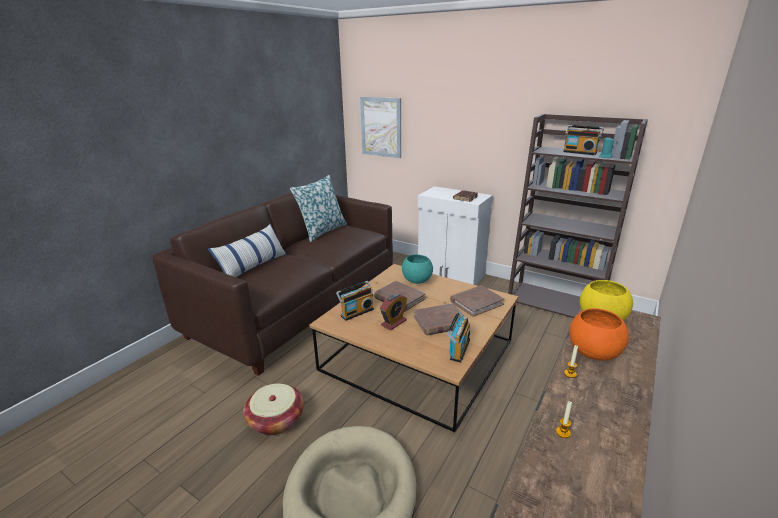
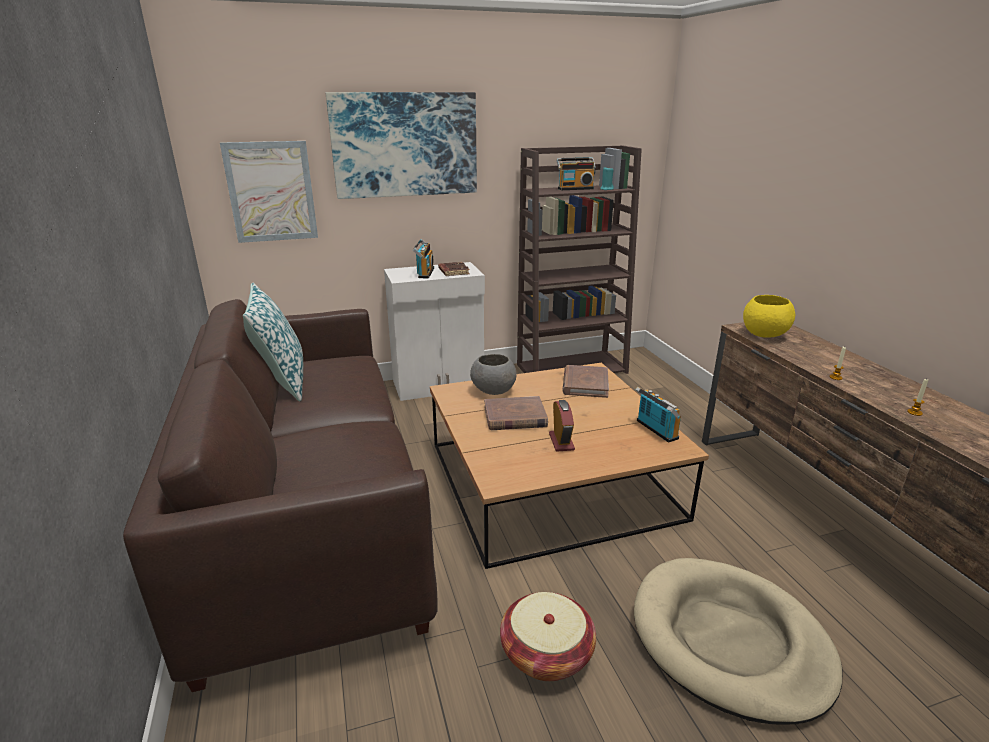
camera: 50 degrees left, 0 degrees up
pillow [208,224,287,277] -> none
radio [336,281,374,321] -> radio moved to [413,239,434,278]
turquoise bowl [402,254,433,284] -> grey bowl [470,354,517,395]
brown book [413,303,461,335] -> none
orange bowl [569,308,629,361] -> none
none -> picture [326,92,477,199]

